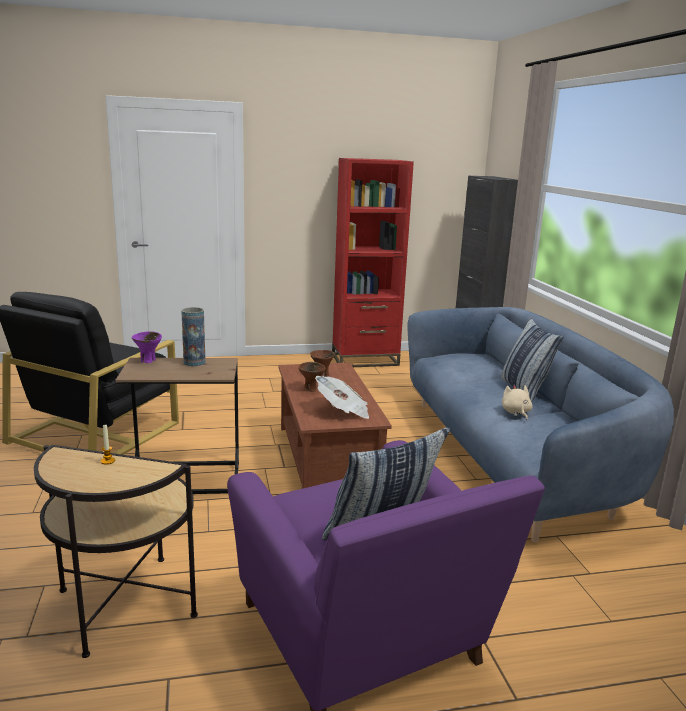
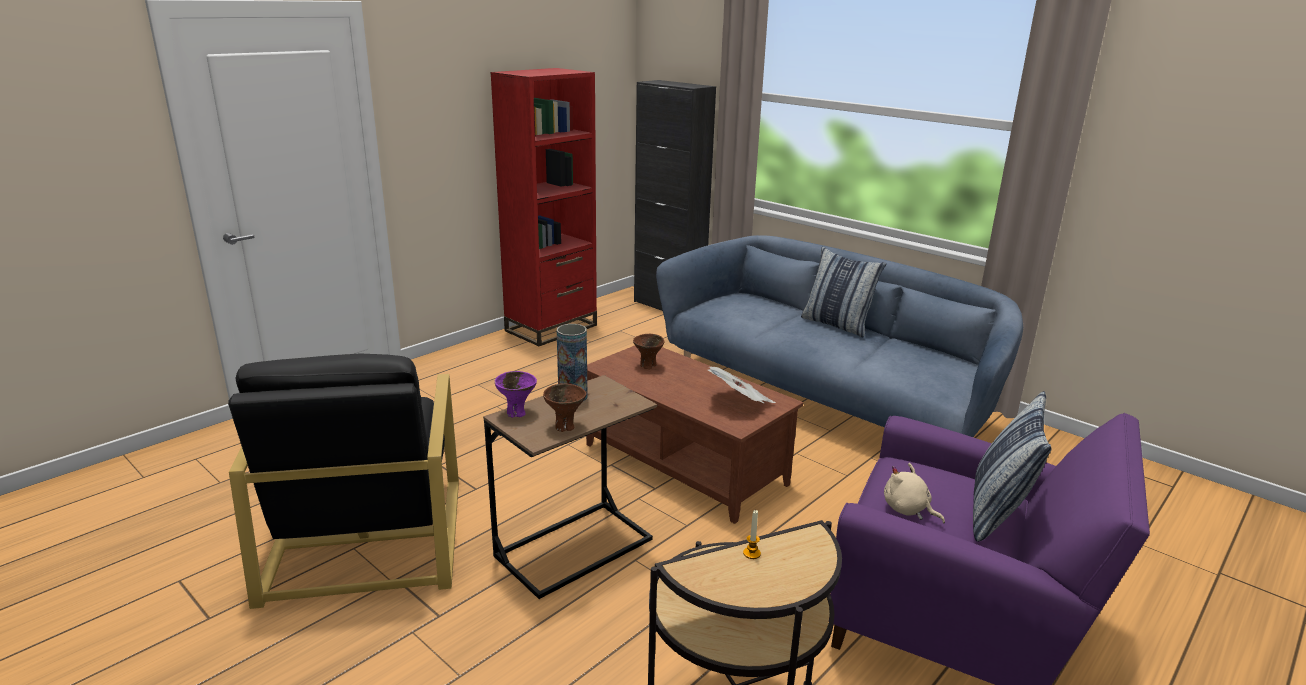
camera: 35 degrees left, 5 degrees up
brown bowl [298,362,326,392] -> brown bowl moved to [543,383,586,432]
beige plush toy [502,384,533,420] -> beige plush toy moved to [884,463,945,524]

